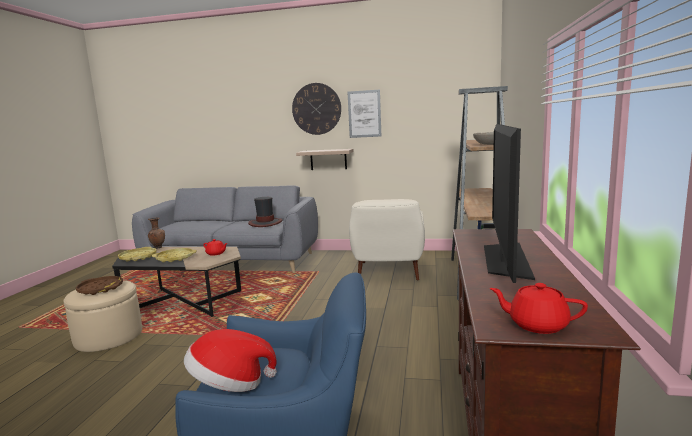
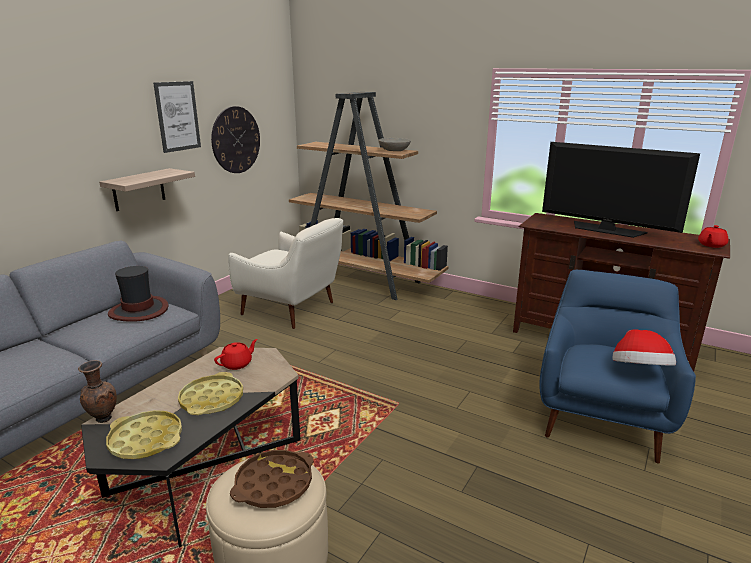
camera: 70 degrees left, 10 degrees up
wall clock [292,83,341,135] -> wall clock moved to [211,106,260,173]

